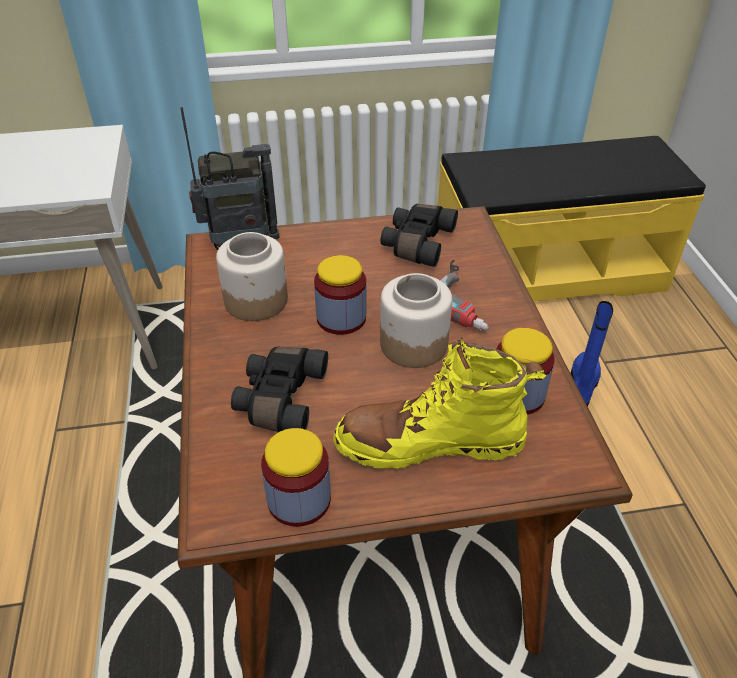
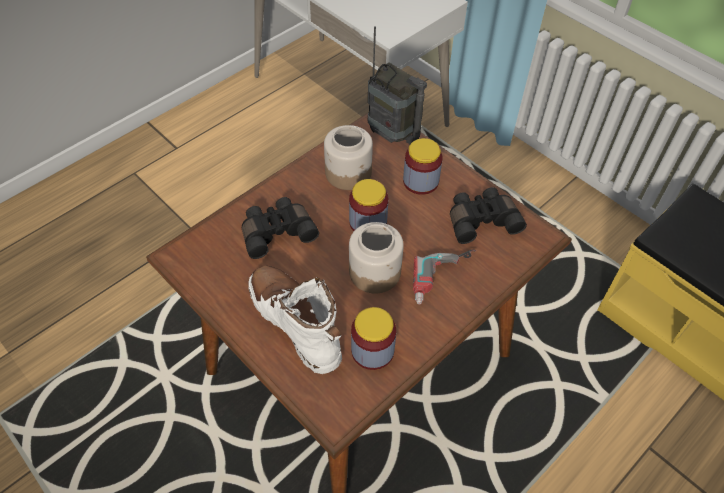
camera: 55 degrees right, 10 degrees up
jar [261,428,331,527] -> jar moved to [403,138,443,195]
yellow boot [333,337,546,469] -> white boot [248,266,342,374]
blue boot [571,301,613,406] -> none

